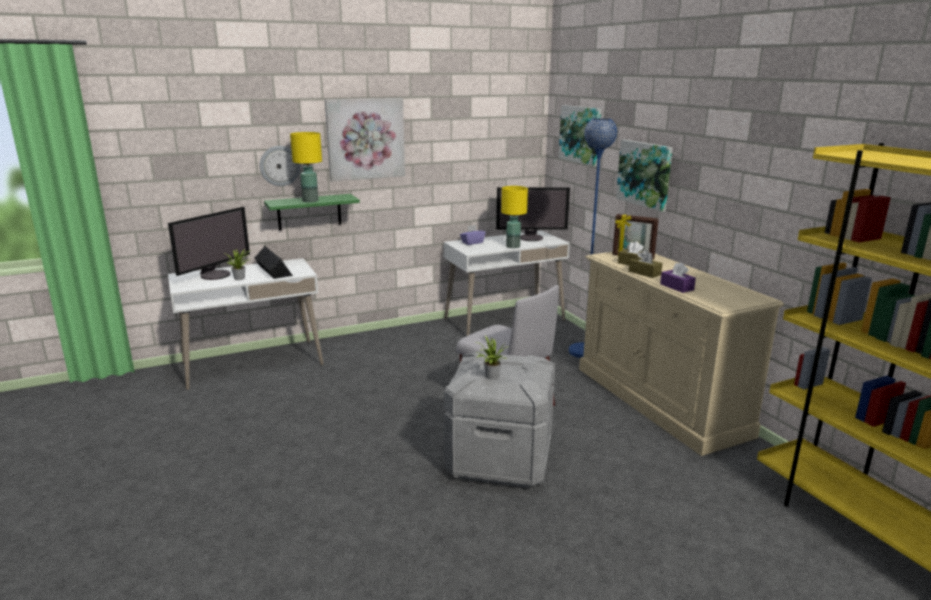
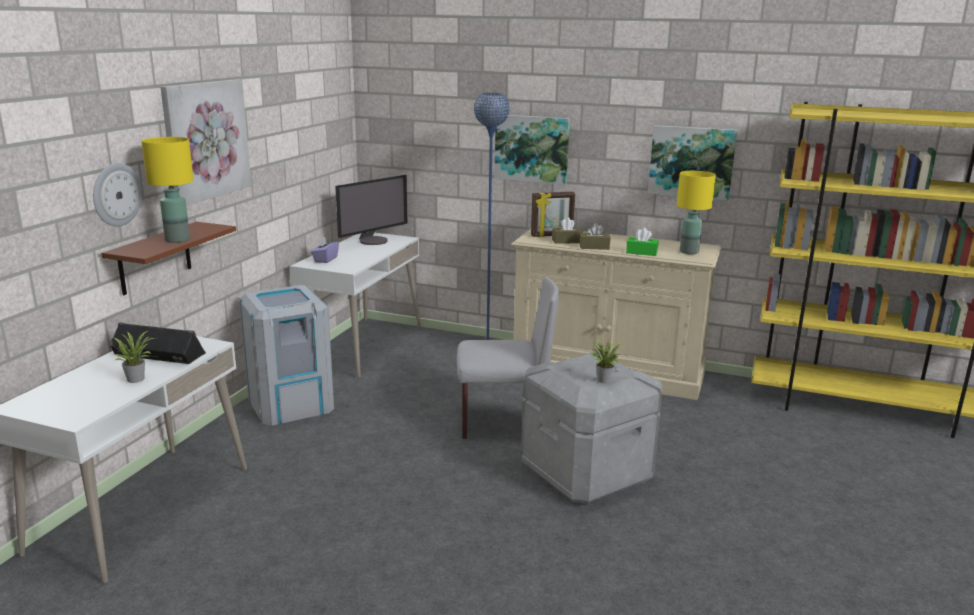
camera: 45 degrees left, 0 degrees up
monitor [168,207,250,280] -> none
green shelf [264,194,360,231] -> brown shelf [101,222,236,295]
yellow table lamp [501,186,528,248] -> yellow table lamp moved to [677,171,716,254]
picture [559,105,602,166] -> picture moved to [648,125,737,200]
purple tissue box [660,262,696,293] -> green tissue box [626,228,658,256]
none -> grey trash can [239,285,334,426]

